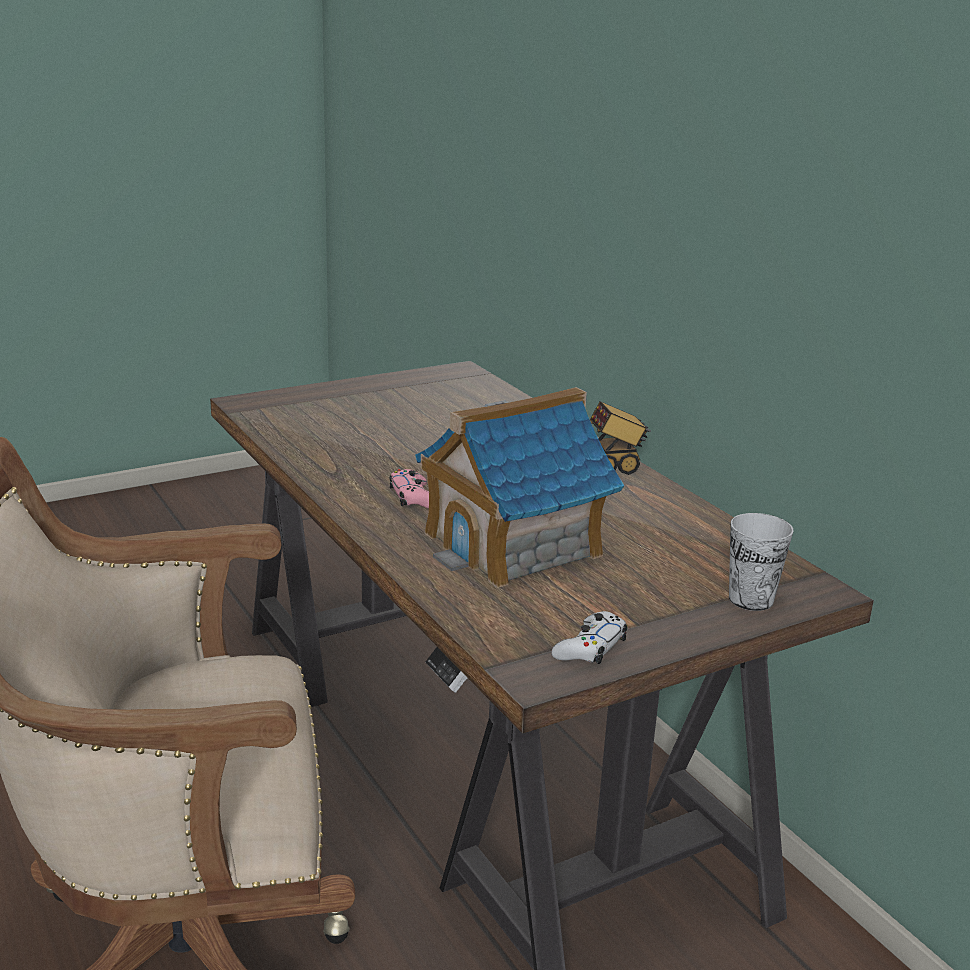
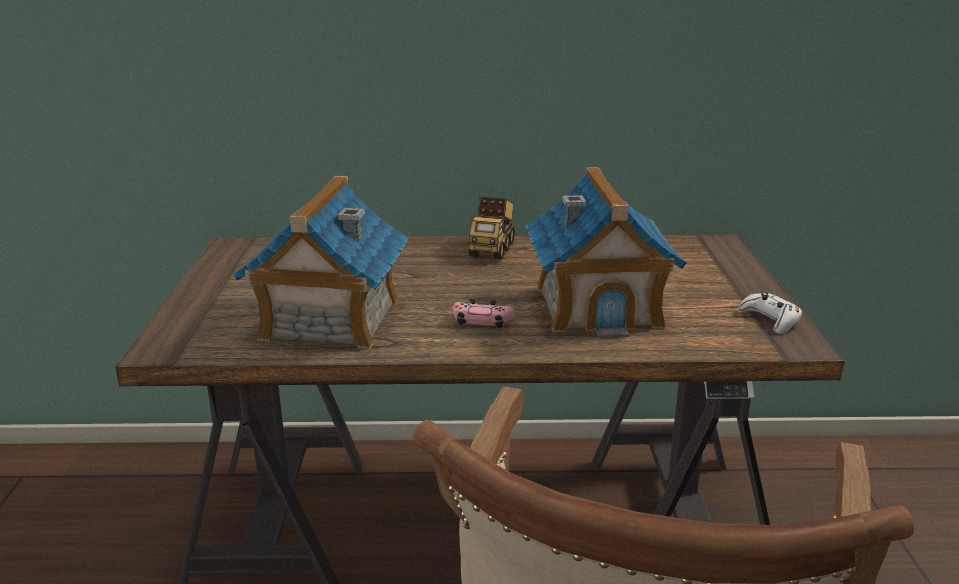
camera: 60 degrees left, 0 degrees up
cup [729,513,793,611] -> none
none -> toy house [233,176,409,349]

